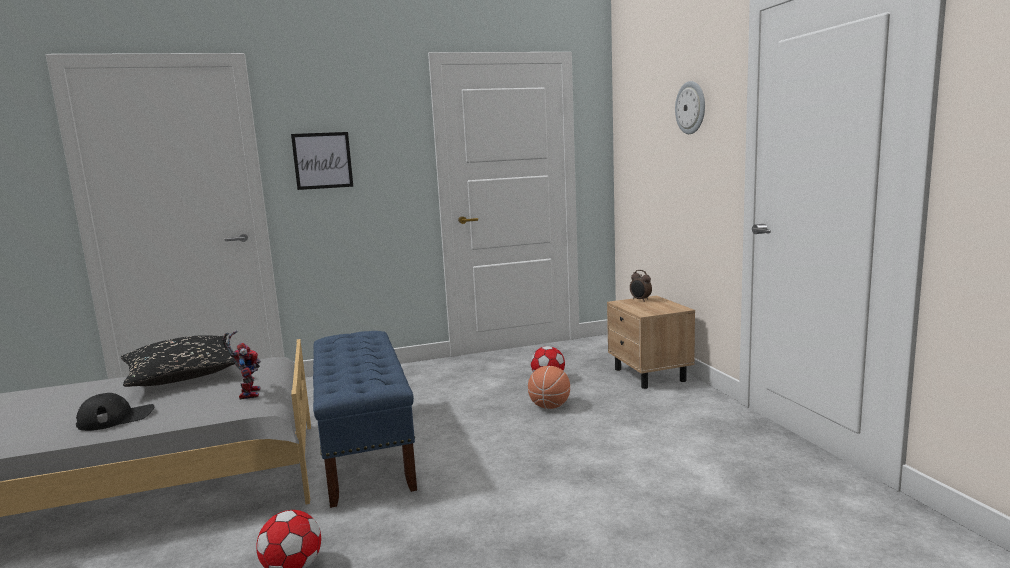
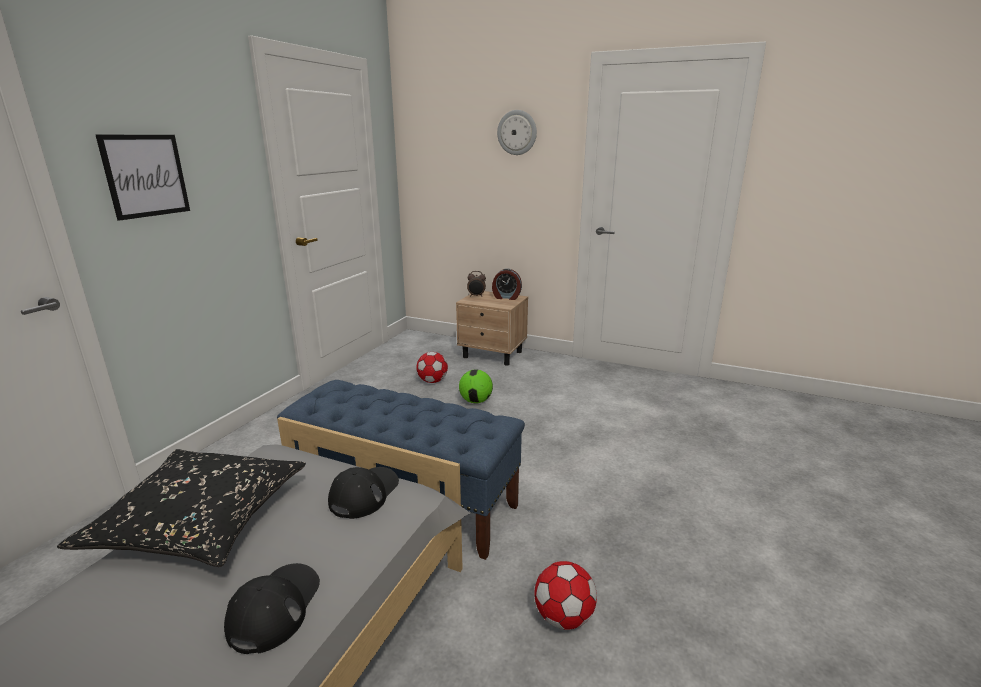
camera: 50 degrees left, 10 degrees up
toy robot [222,331,261,400] -> black cap [328,467,399,519]
basketball [528,366,570,409] -> football [459,370,493,404]
none -> alarm clock [492,268,522,300]

